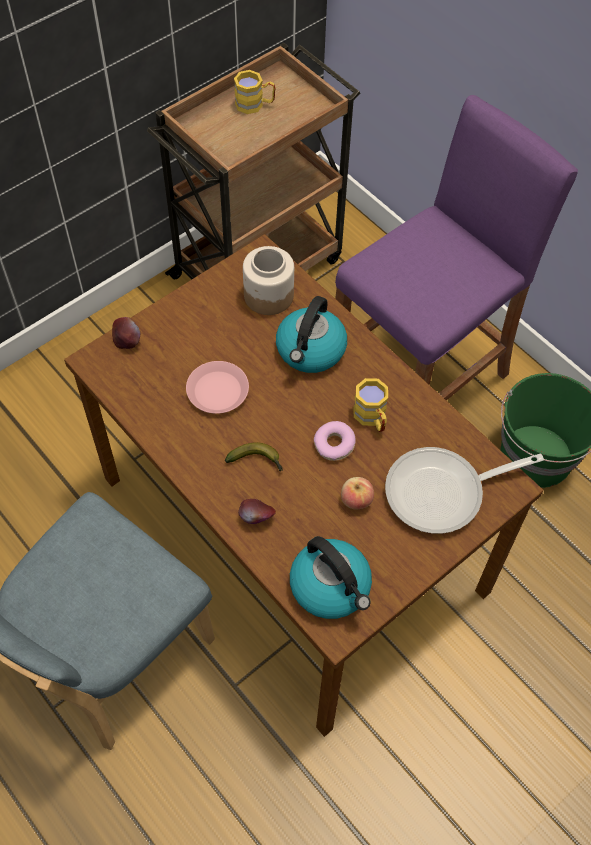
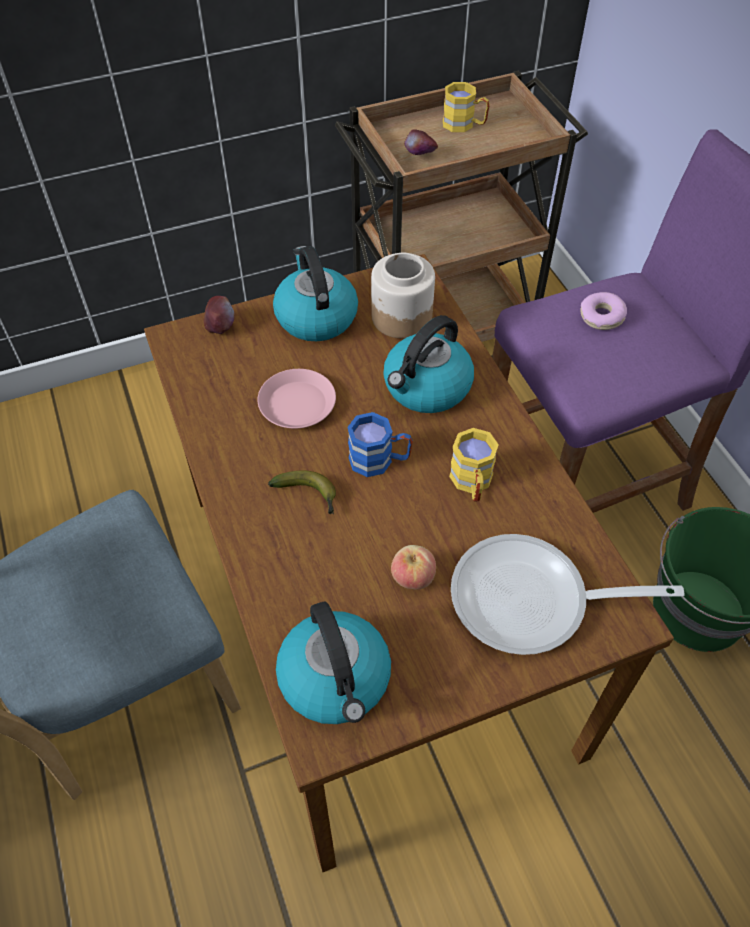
camera: 20 degrees right, 5 degrees down
apple [238,499,276,524] -> apple moved to [404,129,438,155]
donut [314,421,356,461] -> donut moved to [580,292,627,330]
none -> kettle [273,246,358,341]
none -> blue mug [347,412,413,477]

